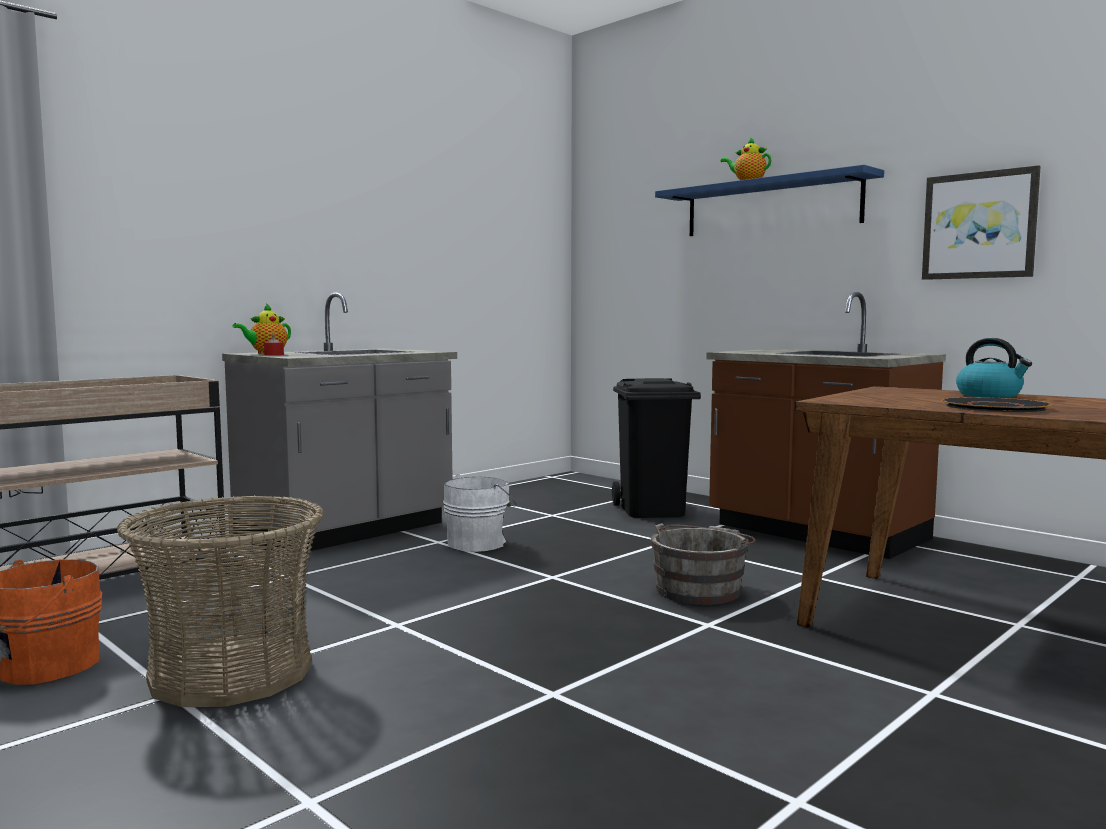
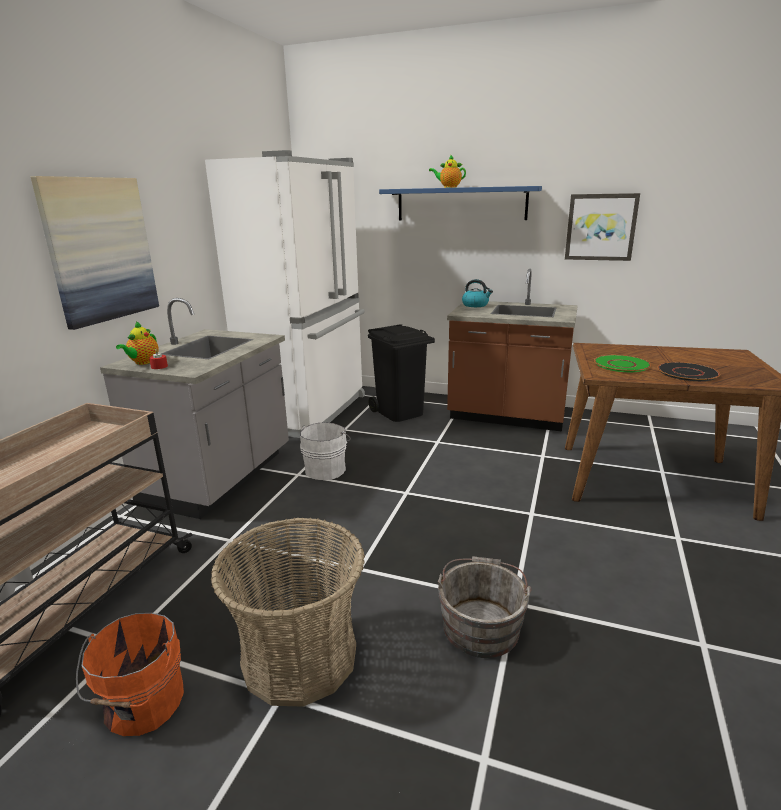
camera: 25 degrees left, 15 degrees up
grey bucket [651,523,755,605] -> grey bucket moved to [438,556,532,658]
kettle [956,338,1032,398] -> kettle moved to [462,279,493,307]
none -> picture [31,176,159,330]
none -> white fridge [205,150,365,438]
none -> green plate [594,355,651,372]

